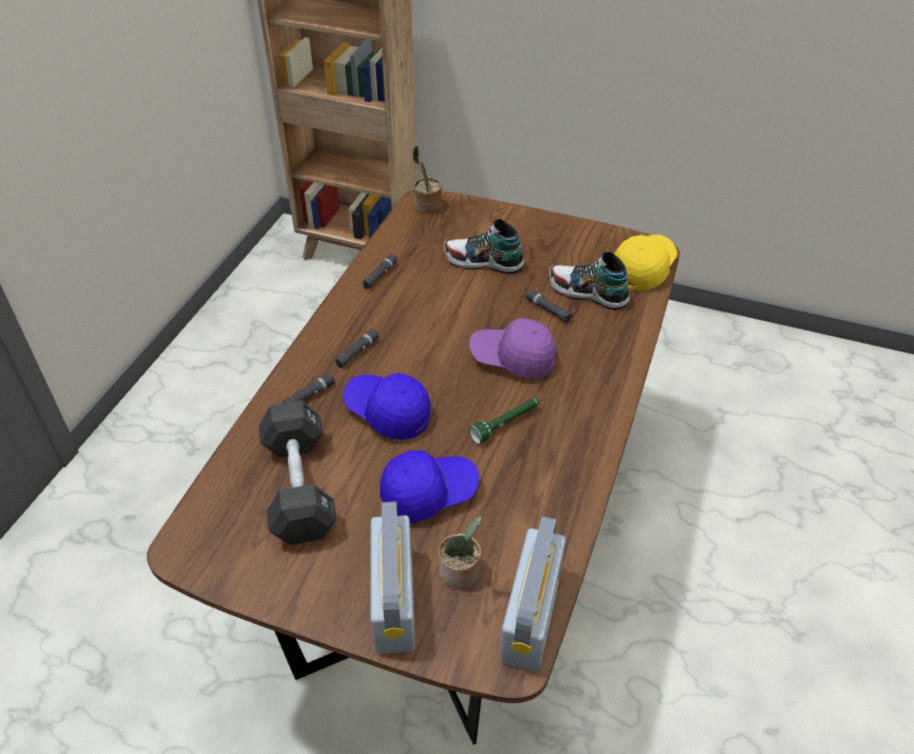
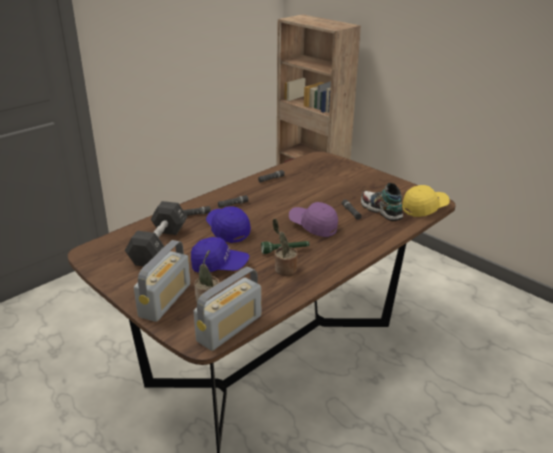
camera: 25 degrees right, 15 degrees down
potted plant [412,145,442,213] -> potted plant moved to [273,218,298,276]
shoe [444,219,524,274] -> none

